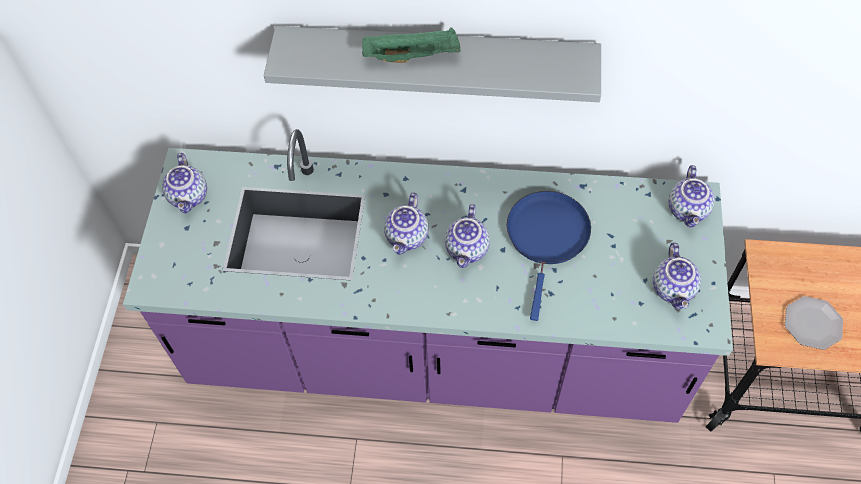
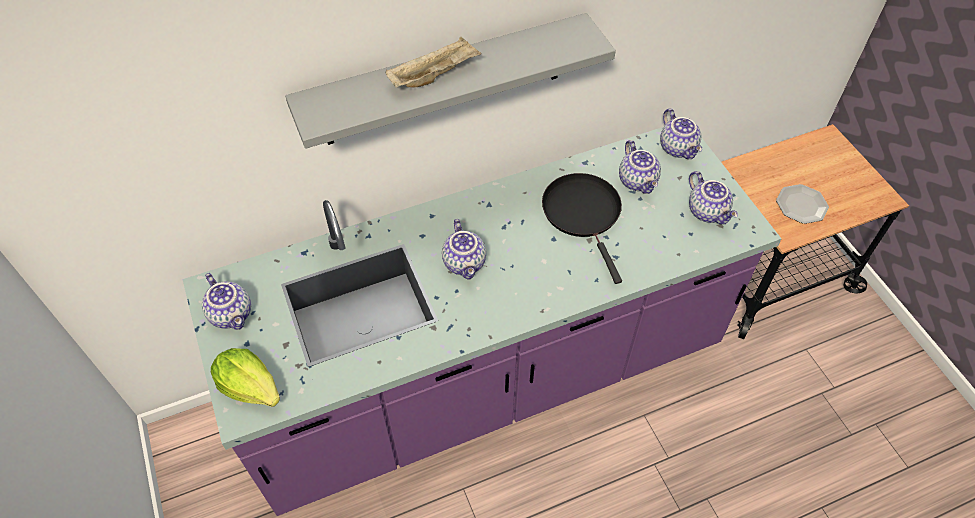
camera: 30 degrees left, 5 degrees down
green tray [362,28,461,63] -> beige tray [386,37,482,88]
teapot [445,204,490,268] -> teapot moved to [619,140,661,194]
blue frying pan [507,191,591,321] -> black frying pan [542,173,622,284]
none -> lettuce [211,348,280,407]

